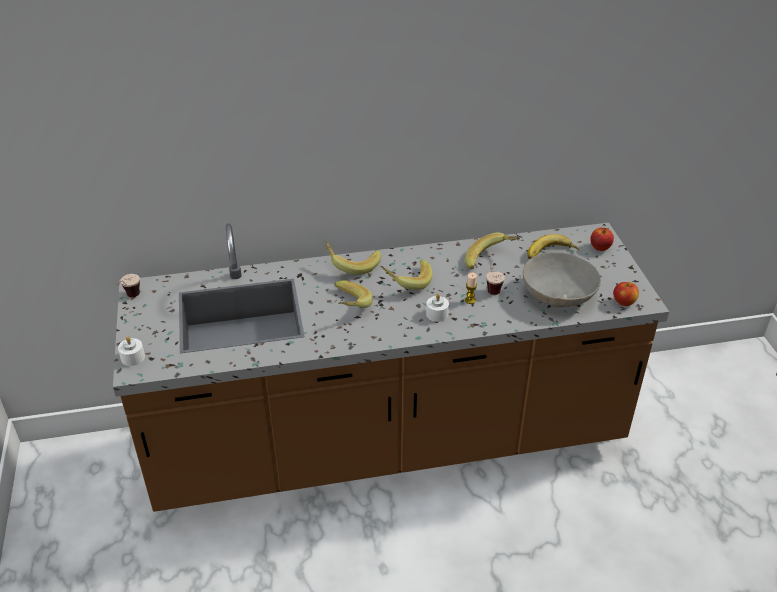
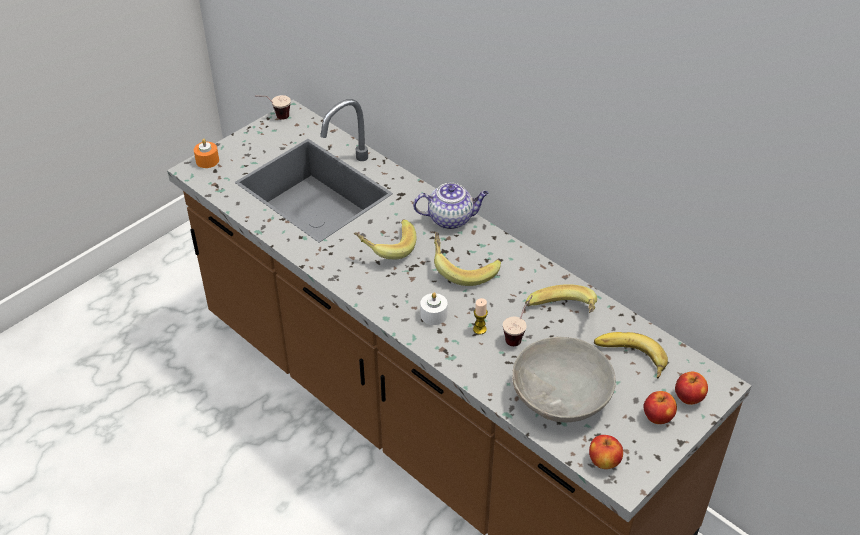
camera: 55 degrees right, 5 degrees up
white candle [118,337,145,366] -> orange candle [194,139,219,168]
banana [324,240,381,275] -> teapot [413,183,489,229]
none -> apple [643,391,677,424]

